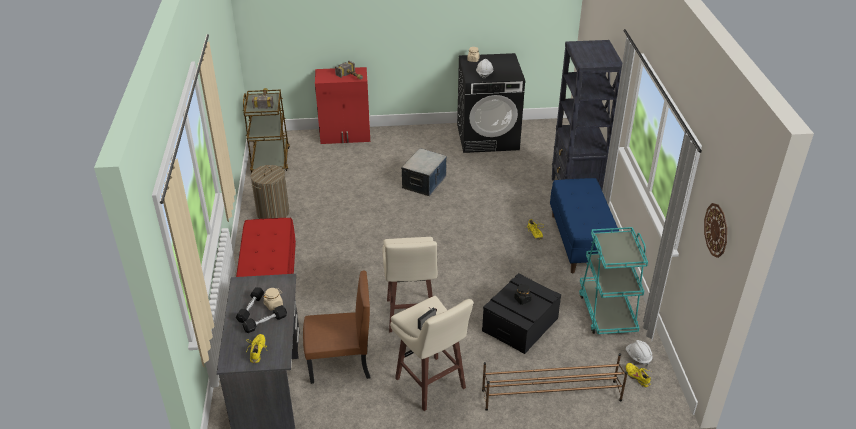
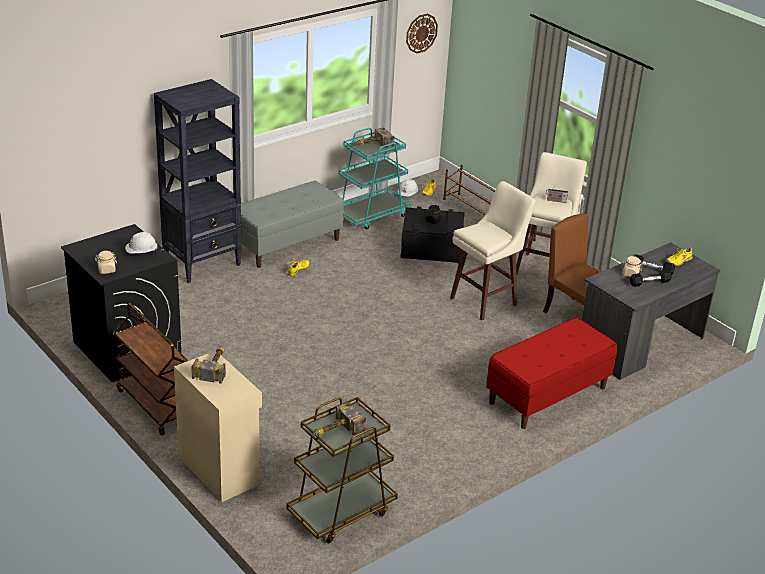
camera: 125 degrees left, 5 degrees down
laundry basket [250,165,289,219] -> none
red cabinet [315,67,370,144] -> beige cabinet [174,351,262,502]
storage box [401,148,447,196] -> none
blue bench [550,178,619,274] -> grey bench [241,181,344,268]
none -> brown cart [114,303,188,435]
none -> hammer [356,128,394,148]

